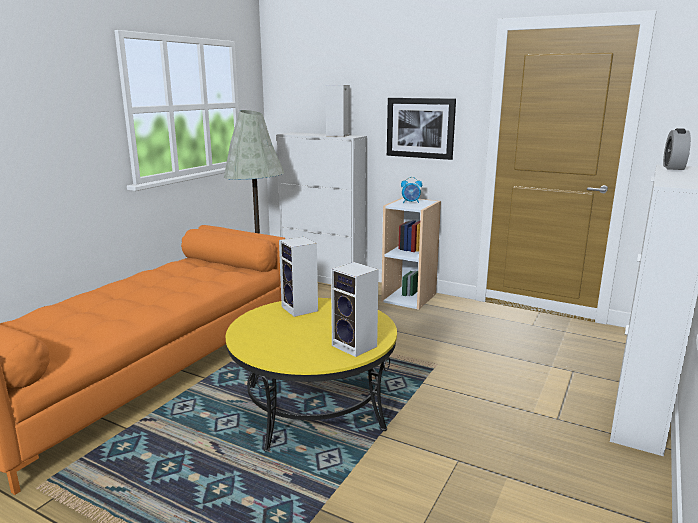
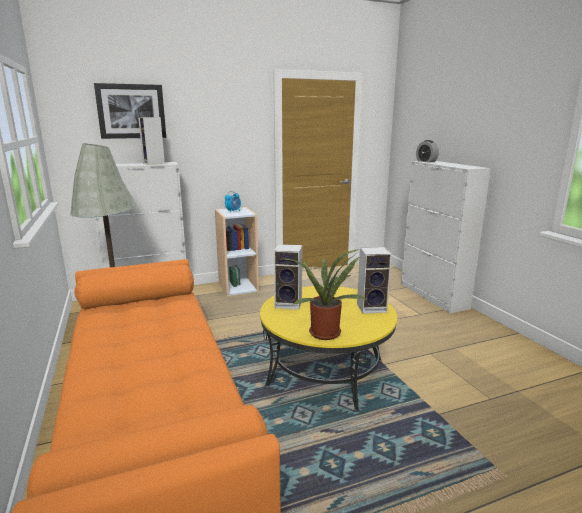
camera: 50 degrees left, 0 degrees up
picture [387,98,456,160] -> picture moved to [94,83,166,139]
none -> potted plant [286,249,367,340]

